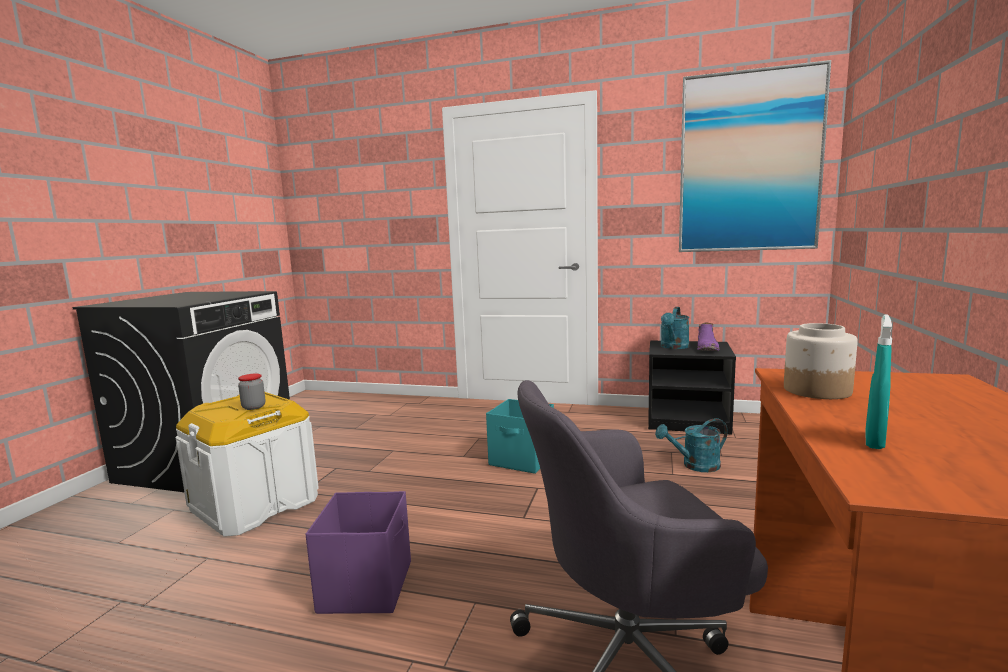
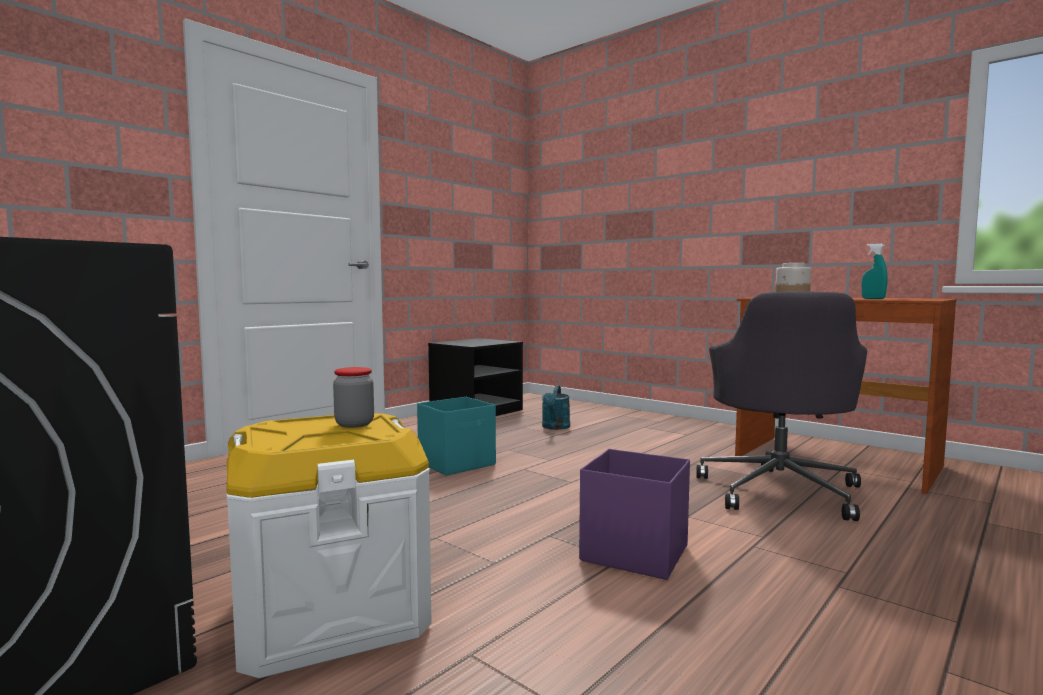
camera: 65 degrees left, 5 degrees down
turquoise watering can [661,307,689,349] -> none
picture [679,60,831,252] -> none
purple boot [697,322,719,351] -> none

